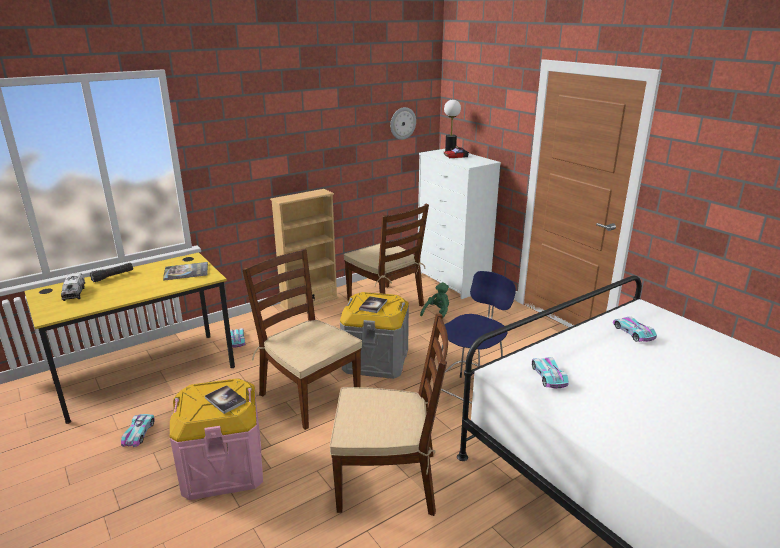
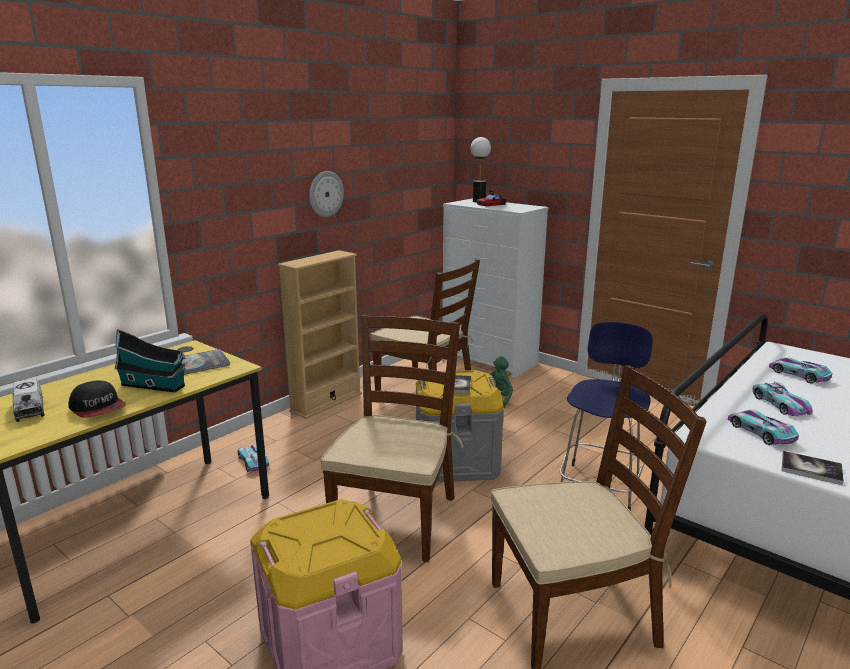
camera: 15 degrees left, 5 degrees down
black flashlight [90,263,133,282] -> none
toy car [121,414,155,447] -> toy car moved to [752,382,813,416]
book [205,385,246,414] -> book moved to [781,451,844,485]
brown chair [242,249,362,430] -> brown chair turned 75 degrees clockwise [321,315,463,562]
wall clock [390,107,416,140] -> wall clock moved to [309,171,344,217]
none -> cap [69,380,126,418]
none -> toy house [115,329,186,393]

